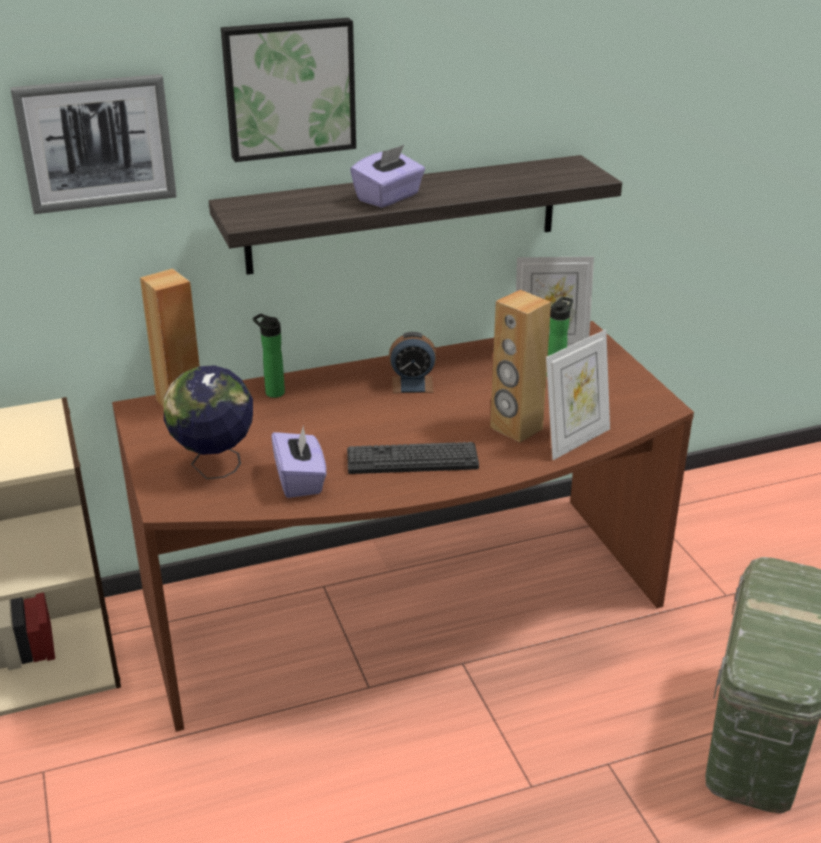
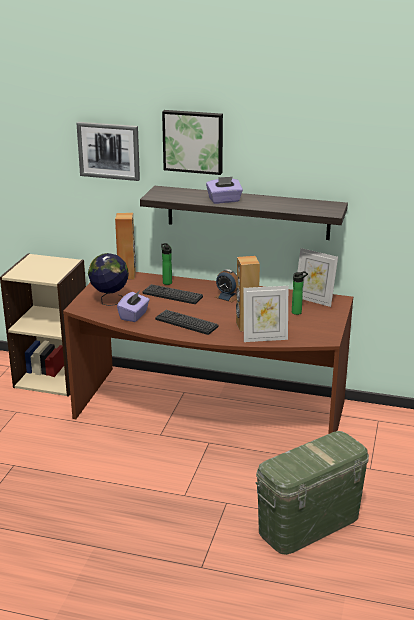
camera: 35 degrees right, 5 degrees down
none -> keyboard [143,284,203,304]

